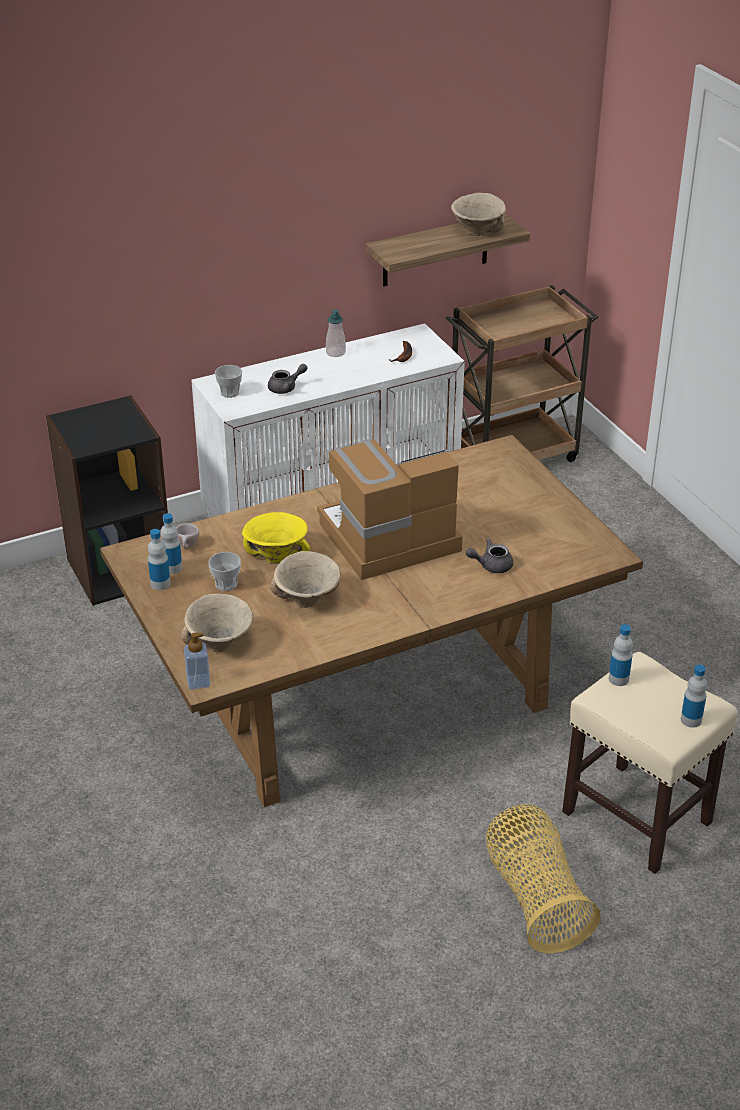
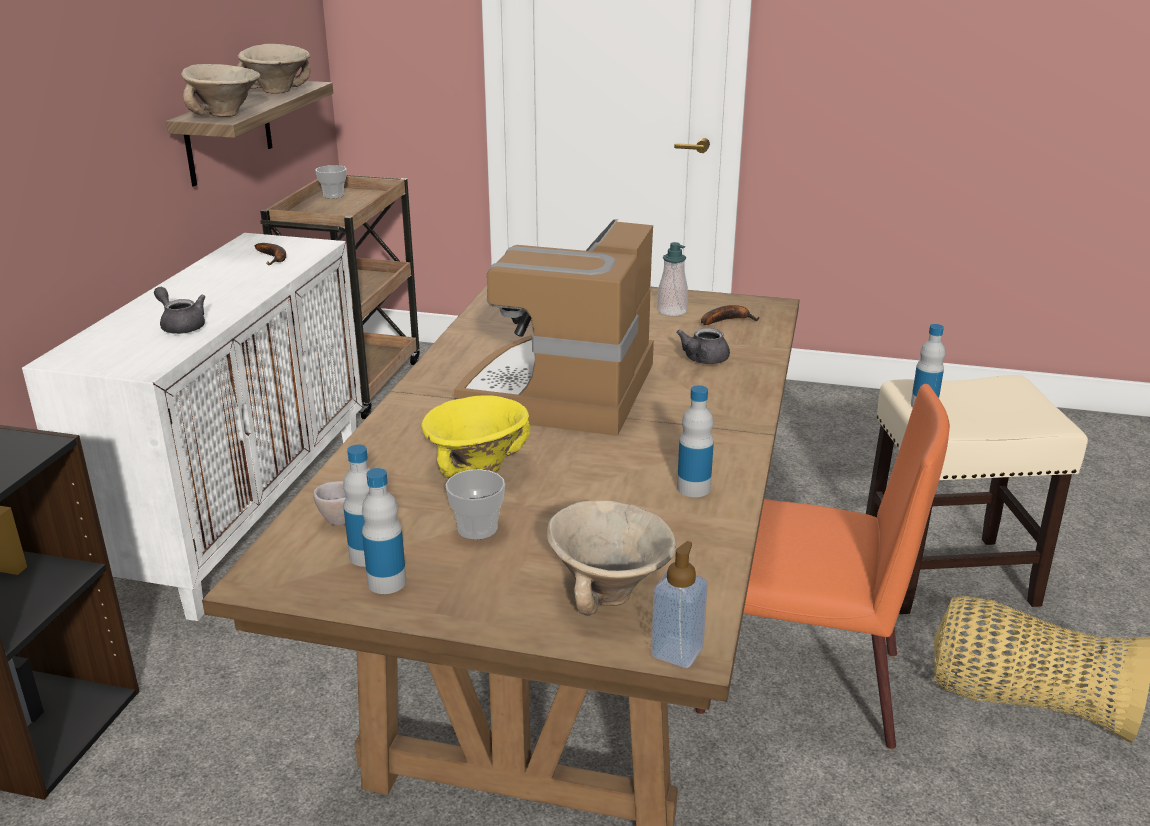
camera: 50 degrees left, 10 degrees down
cup [215,365,242,398] -> cup moved to [315,165,346,199]
grey teapot [268,364,308,394] -> grey teapot turned 60 degrees counterclockwise [154,287,205,334]
beige bowl [270,551,341,608] -> beige bowl moved to [181,64,260,117]
soap dispenser [326,310,346,357] -> soap dispenser moved to [657,242,688,316]
bottle [681,665,707,728] -> bottle moved to [677,385,714,497]
none -> orange chair [696,384,950,749]
none -> banana [701,305,759,325]

